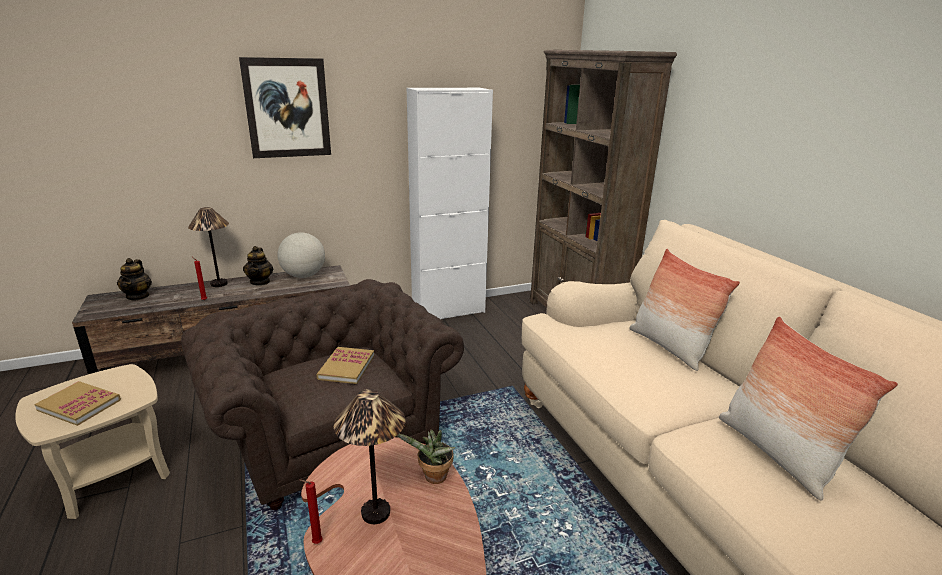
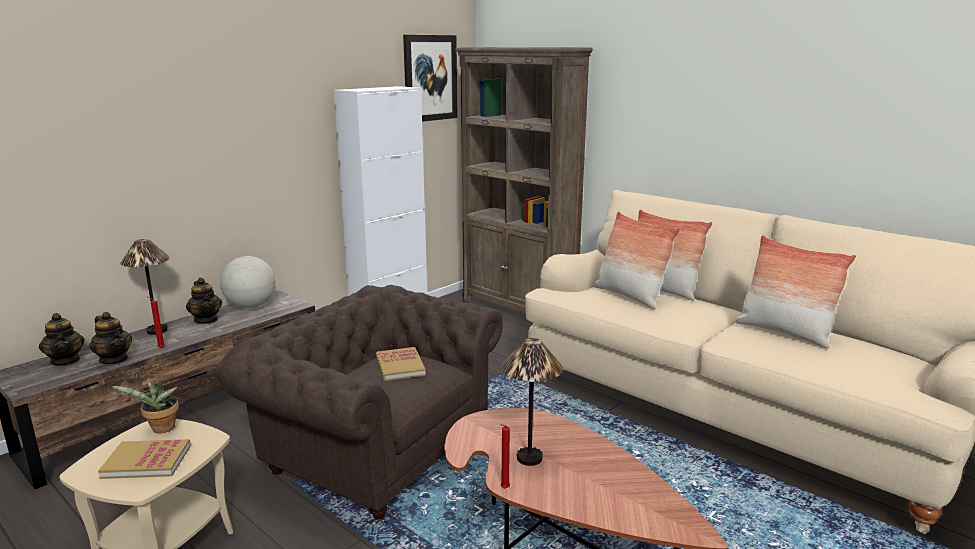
camera: 25 degrees left, 5 degrees down
picture [239,57,331,158] -> picture moved to [403,35,458,122]
potted plant [397,430,455,484] -> potted plant moved to [111,378,179,433]
none -> teapot [89,312,132,364]
none -> pillow [594,211,680,309]

